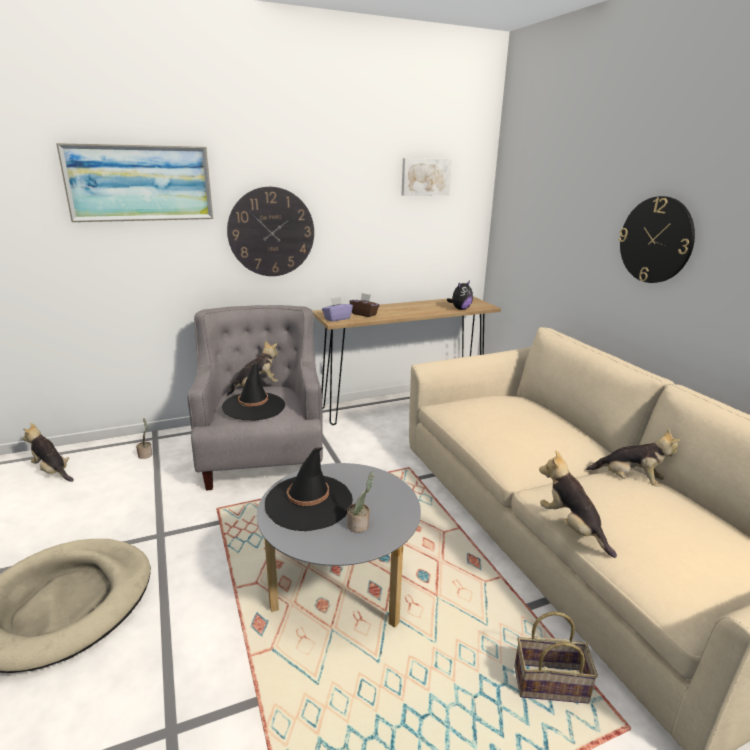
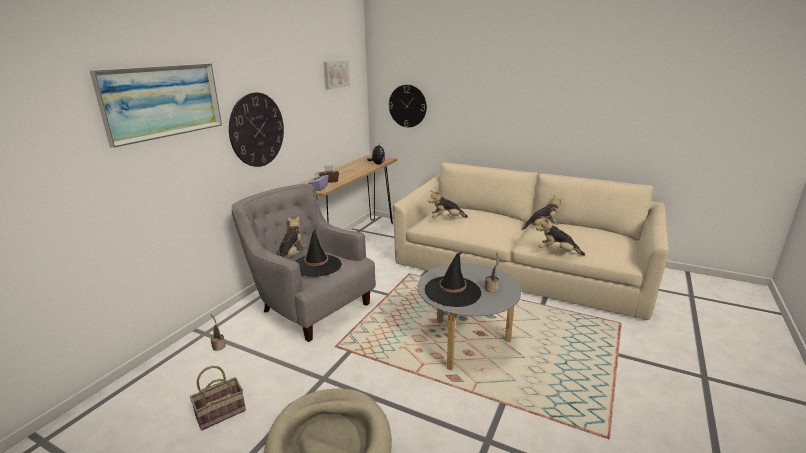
camera: 40 degrees left, 0 degrees up
plush toy [23,423,74,482] -> plush toy moved to [428,190,468,218]
basket [514,611,598,704] -> basket moved to [190,366,246,431]
wall clock [619,196,695,283] -> wall clock moved to [388,85,427,127]

